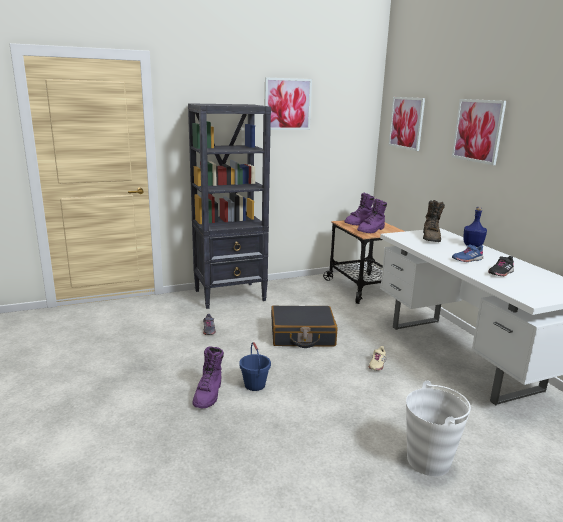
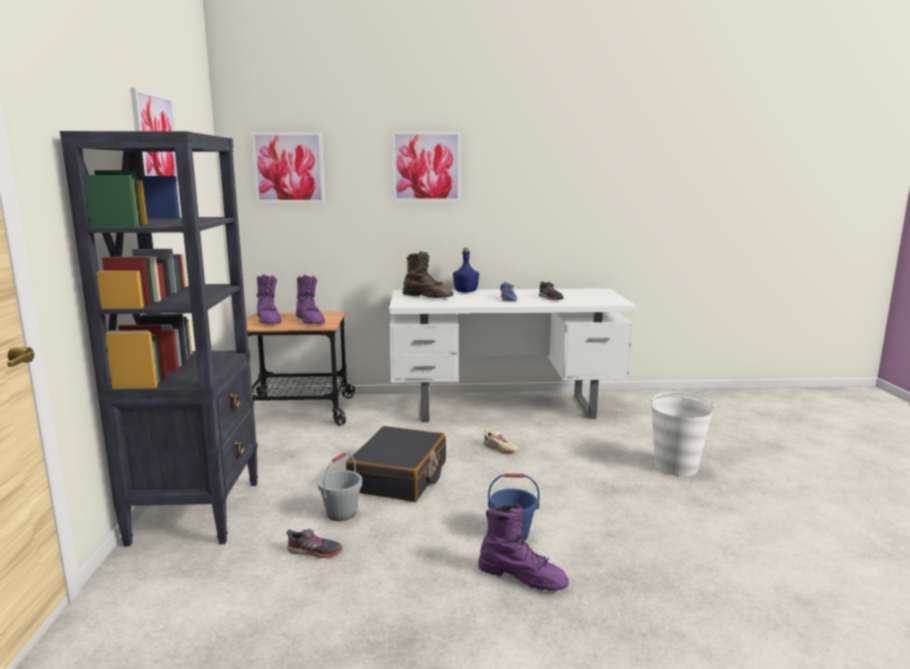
camera: 70 degrees left, 5 degrees down
none -> grey bucket [318,452,362,521]

